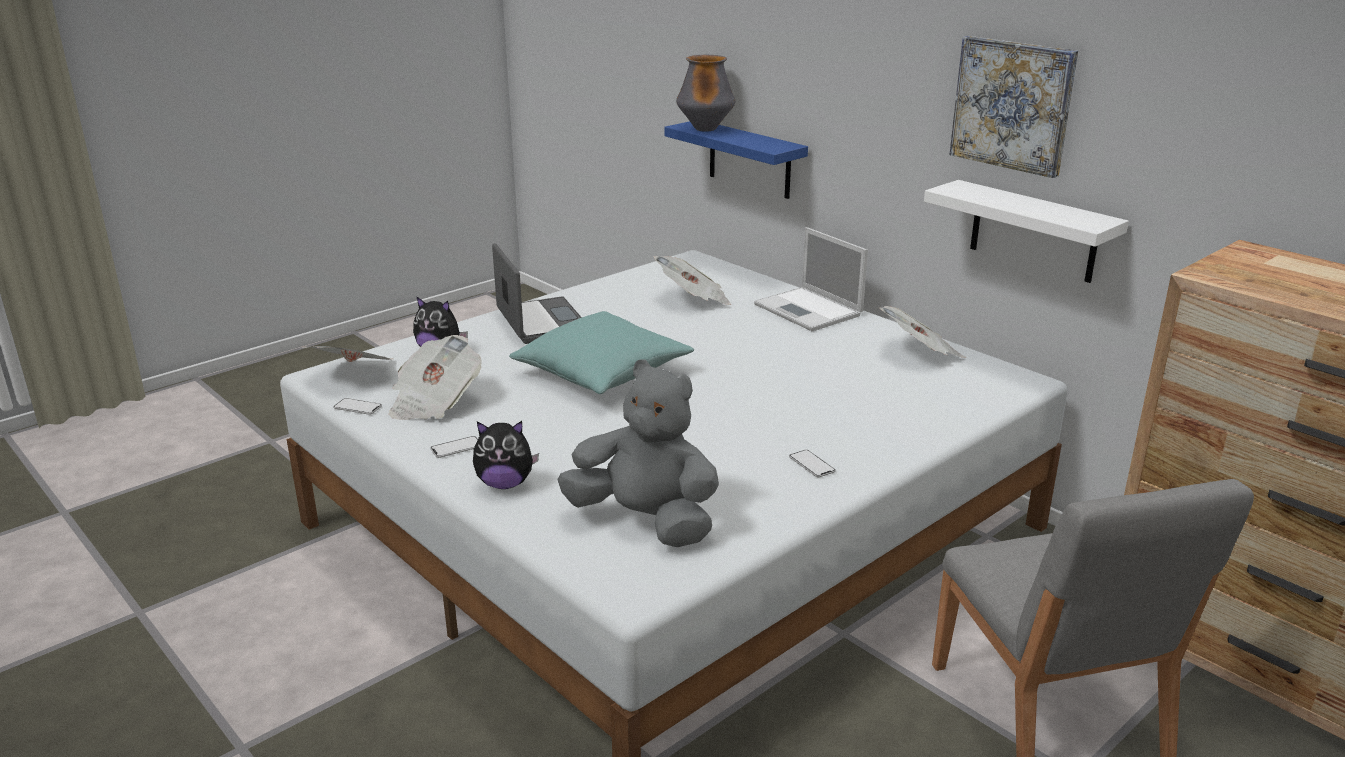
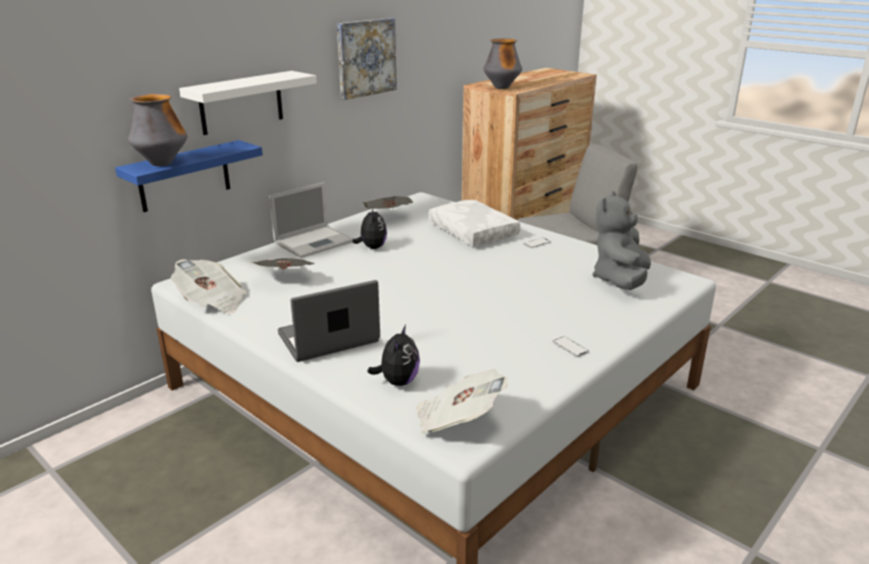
camera: 95 degrees left, 0 degrees up
phone [333,398,382,415] -> none
newspaper [389,335,482,420] -> newspaper moved to [171,259,246,313]
plush toy [473,421,539,489] -> plush toy moved to [352,208,387,249]
turquoise pillow [509,311,694,394] -> none
white shelf [924,180,1129,283] -> white shelf moved to [179,71,316,135]
none -> white pillow [429,200,520,246]
none -> vase [483,38,522,89]

